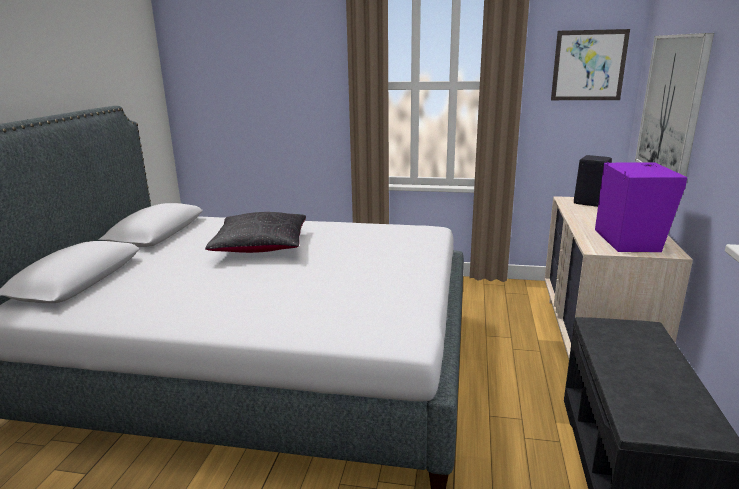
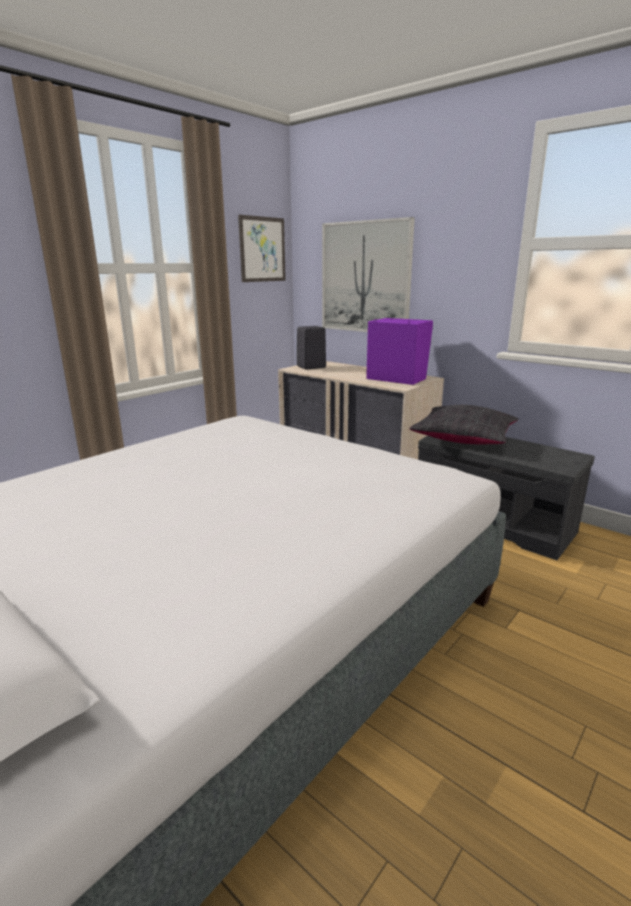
camera: 60 degrees left, 0 degrees up
black pillow [205,212,306,253] -> black pillow moved to [409,405,518,444]

